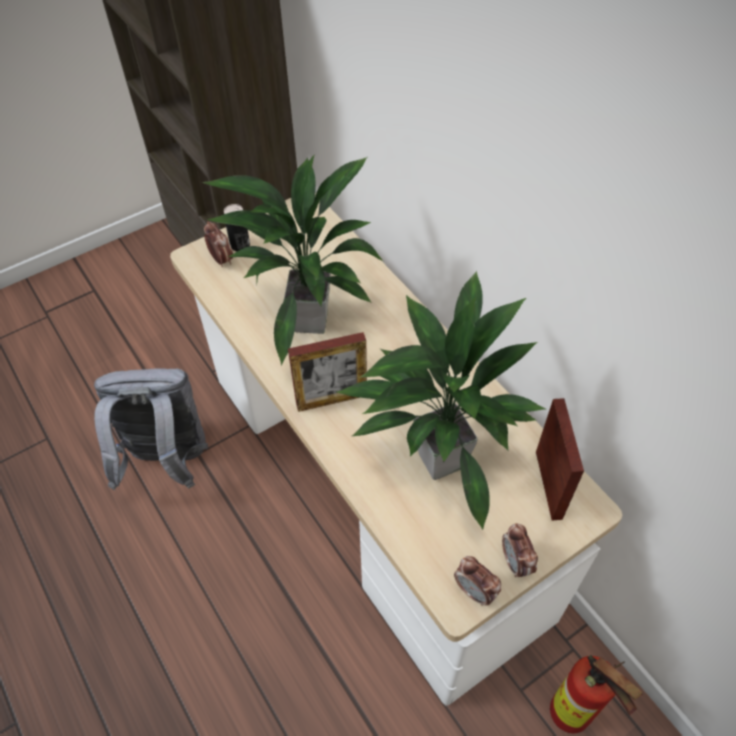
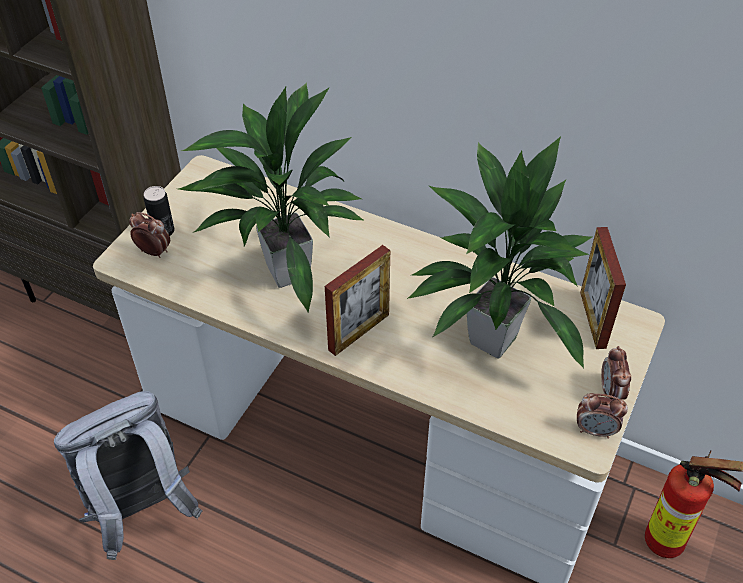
camera: 30 degrees left, 5 degrees down
alarm clock [502,523,538,577] -> alarm clock turned 45 degrees clockwise [601,346,631,400]
picture frame [536,398,584,520] -> picture frame turned 150 degrees counterclockwise [580,227,626,349]

